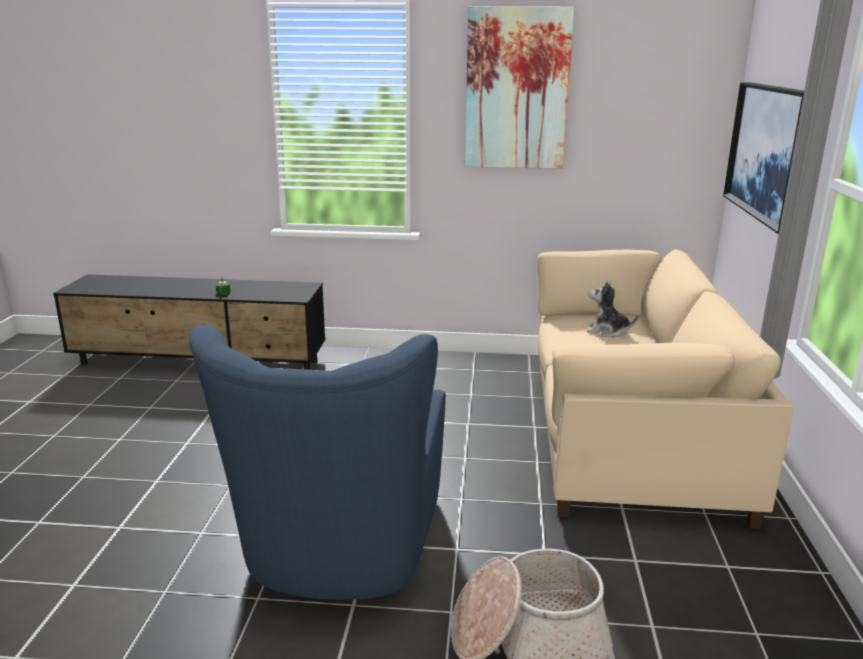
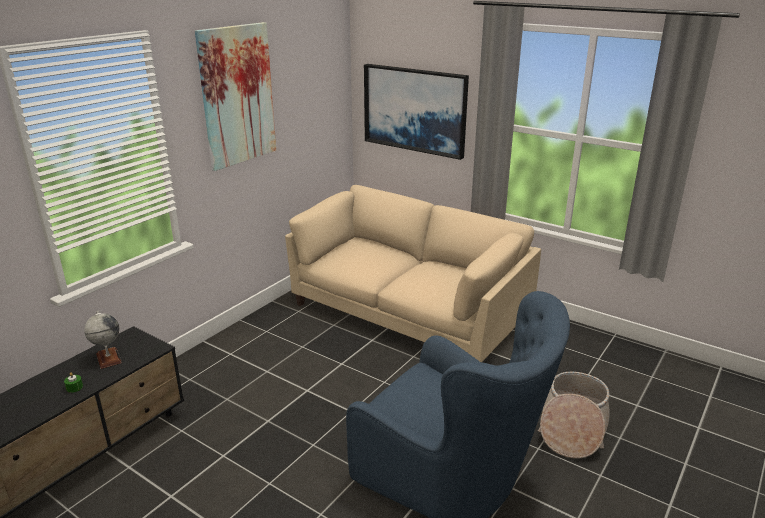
camera: 60 degrees left, 5 degrees up
plush toy [587,281,638,337] -> none
none -> globe [84,311,122,369]

